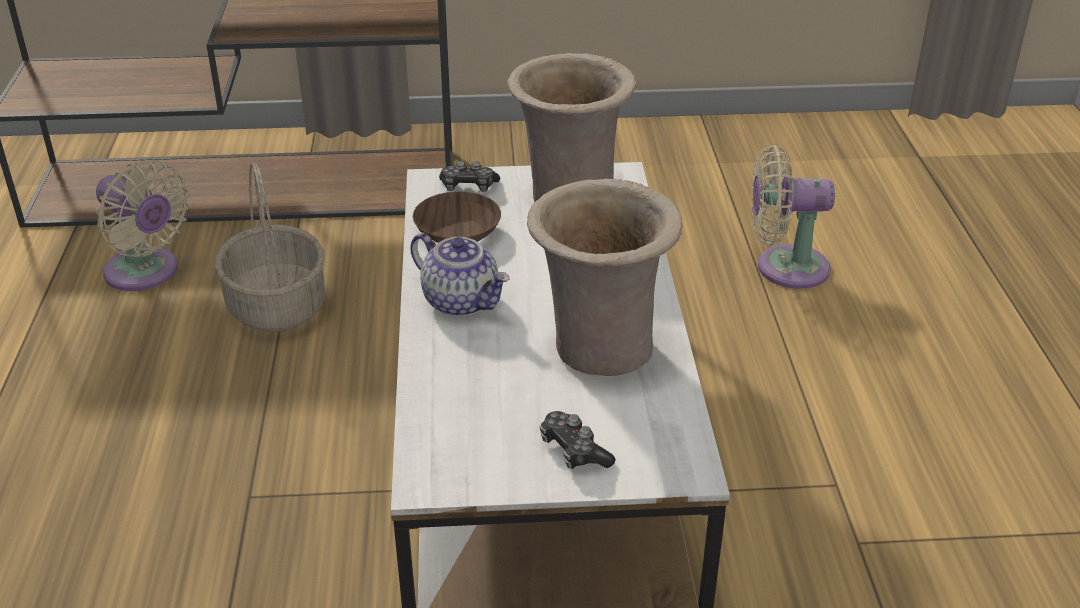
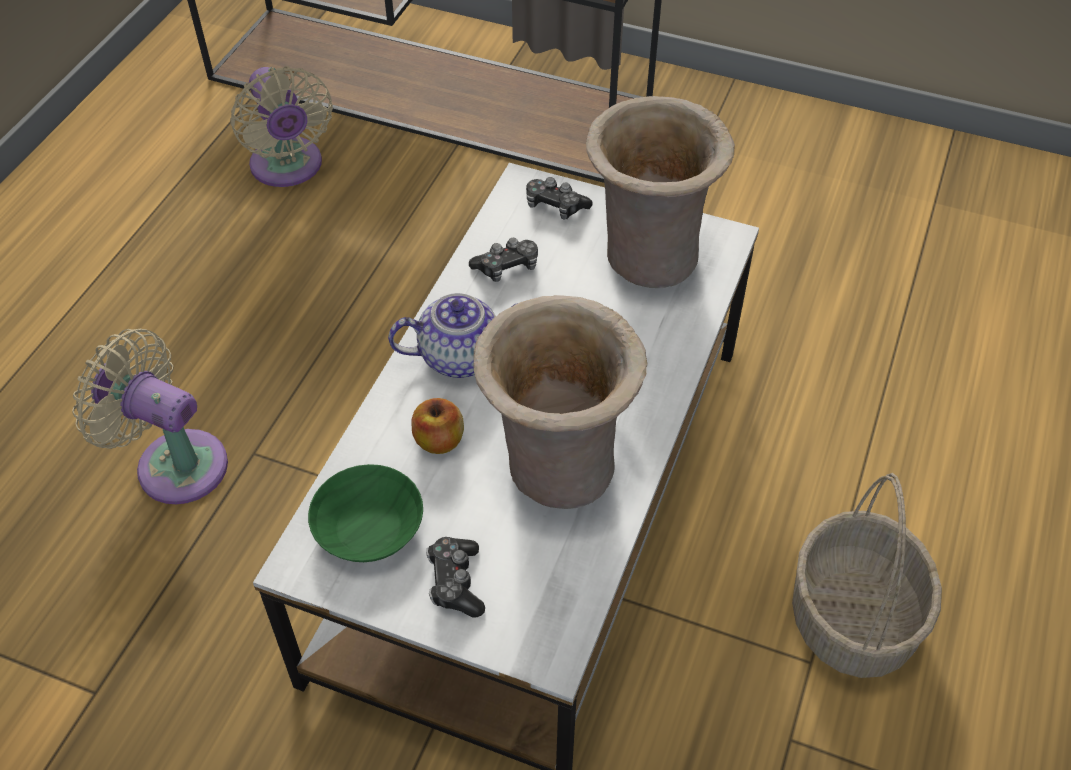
camera: 25 degrees right, 15 degrees up
basket [215,163,325,332] -> basket moved to [792,473,942,678]
teapot [410,233,510,317] -> teapot turned 75 degrees counterclockwise [388,293,518,378]
brown bowl [413,192,501,243] -> game controller [469,237,538,282]
beige fan [751,145,835,289] -> beige fan moved to [72,329,228,504]
none -> green bowl [308,464,423,562]
none -> apple [411,398,464,454]

